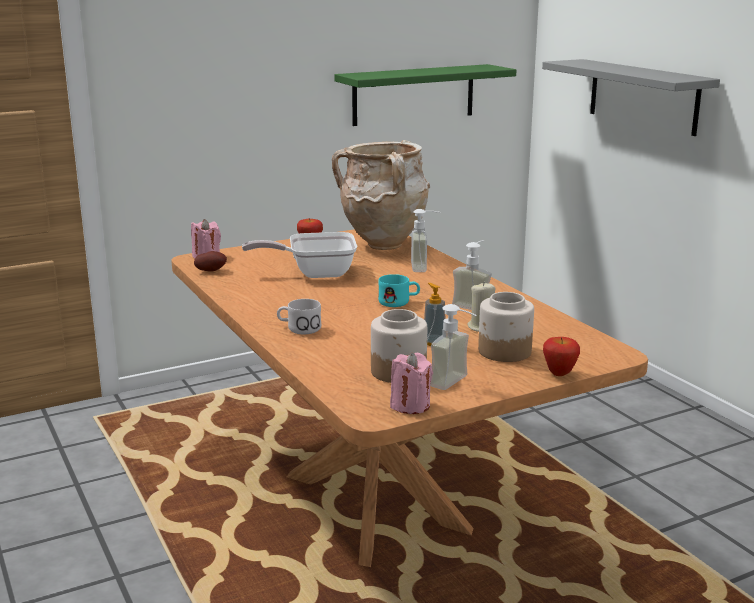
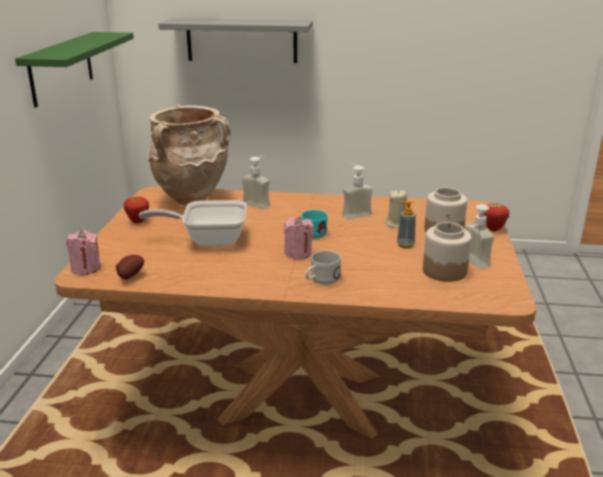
camera: 55 degrees left, 5 degrees up
frying pan [242,232,357,278] -> frying pan turned 60 degrees clockwise [139,200,247,246]
pink candle [390,352,433,414] -> pink candle moved to [284,216,314,259]

